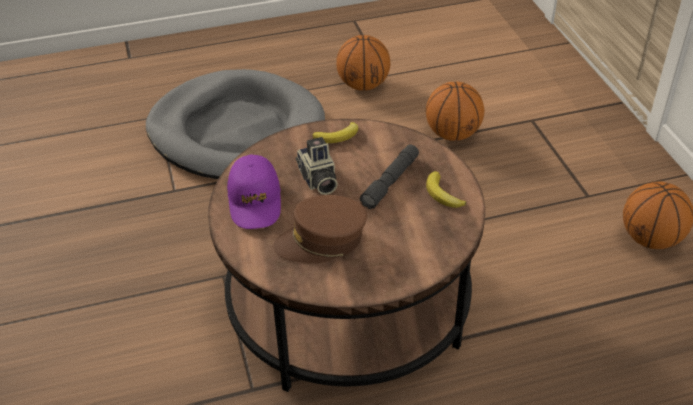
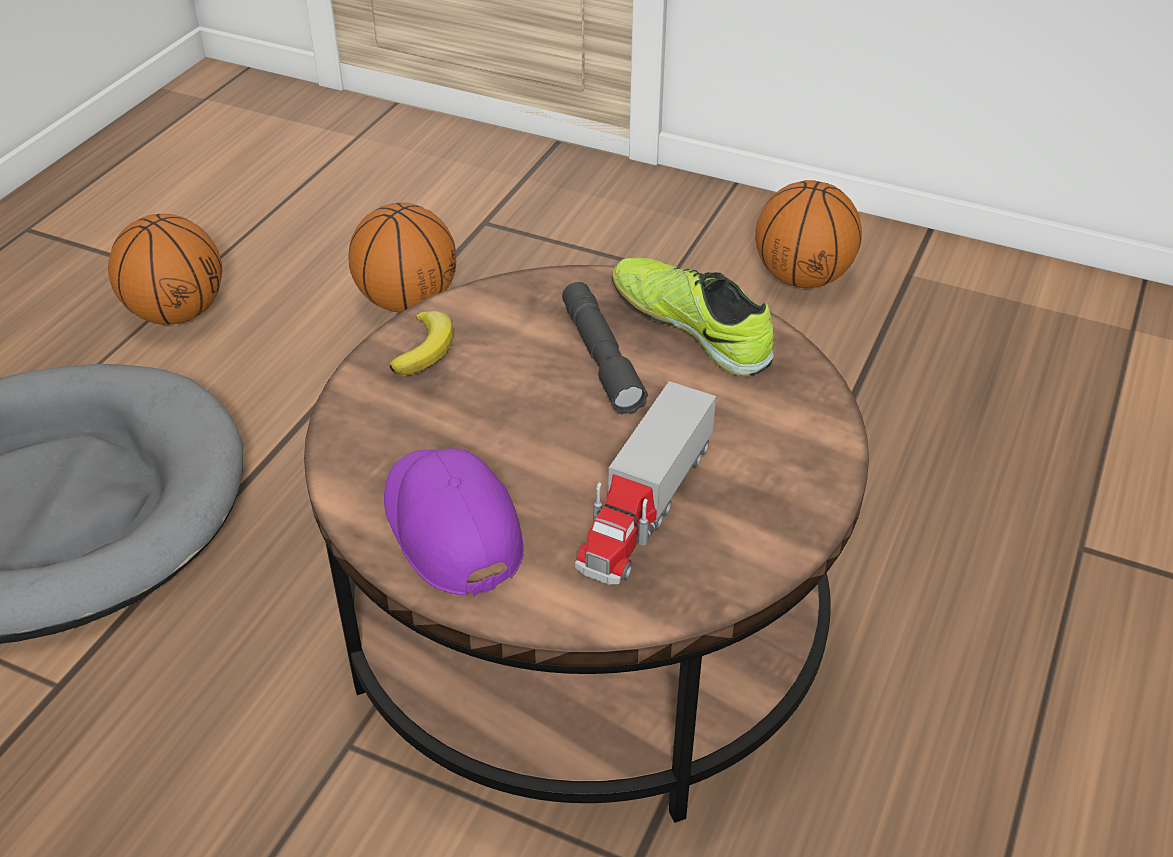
camera: 50 degrees left, 0 degrees up
purple cap [227,154,281,229] -> purple cap turned 150 degrees counterclockwise [384,448,524,596]
brown cap [273,195,367,263] -> toy truck [575,381,716,584]
camera [295,137,338,195] -> none
banana [426,171,466,208] -> shoe [612,258,774,376]

